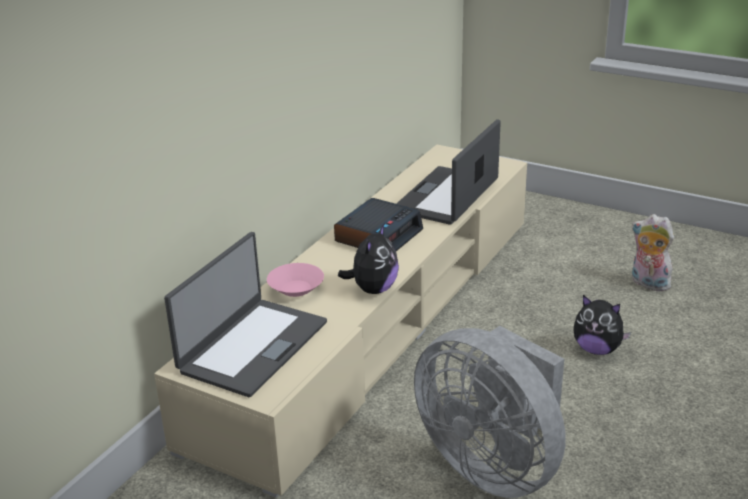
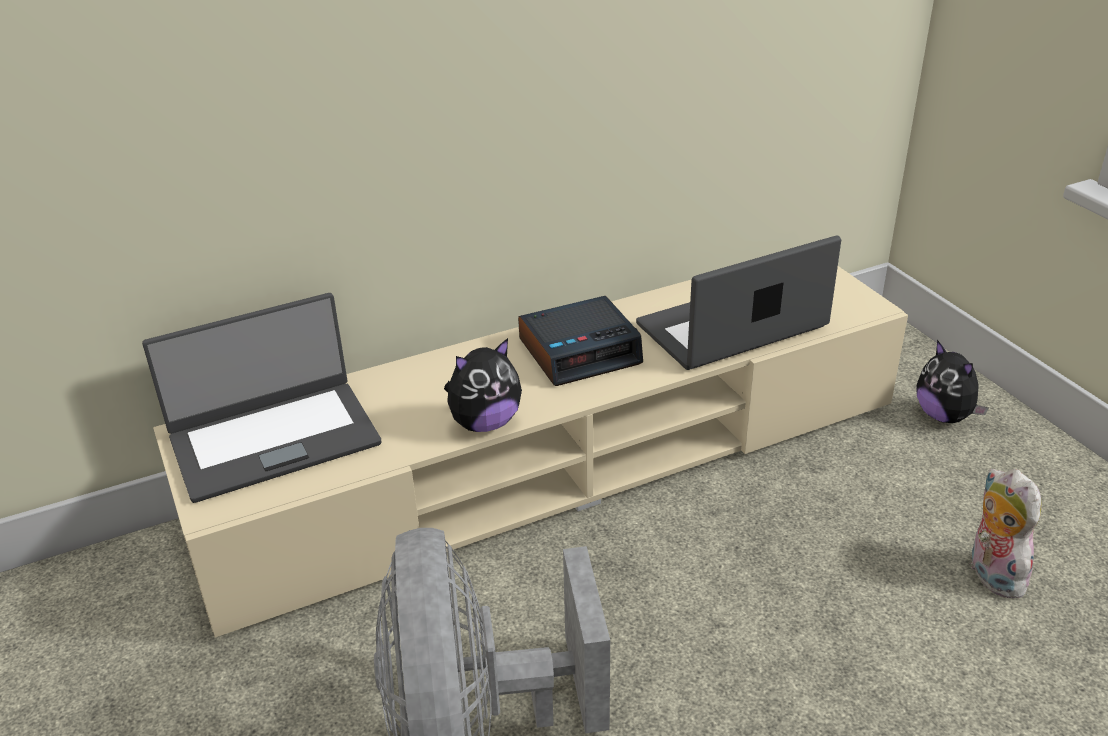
camera: 35 degrees right, 5 degrees up
pink bowl [267,263,324,297] -> none
plush toy [573,295,631,355] -> plush toy moved to [916,340,988,423]

